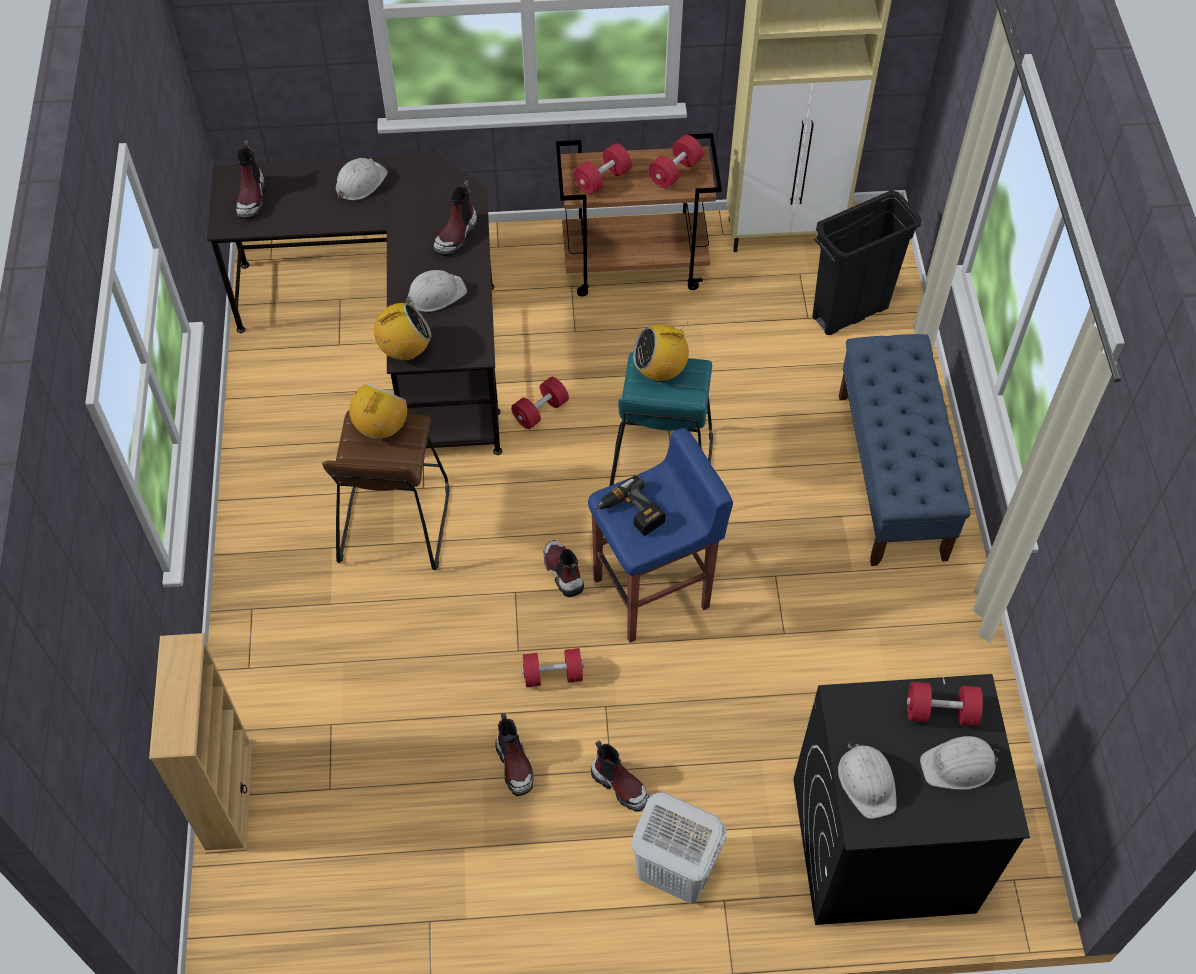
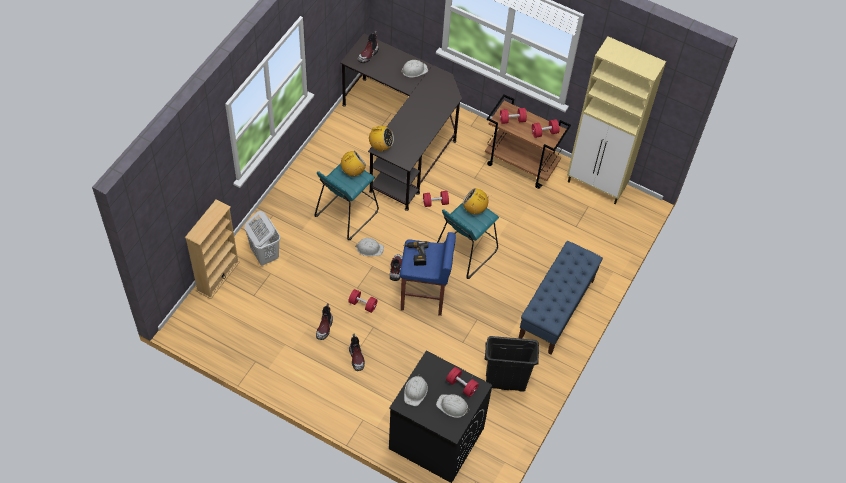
camera: 30 degrees right, 0 degrees up
brown stool [322,410,450,570] -> turquoise stool [314,163,379,240]
white hard hat [406,270,467,312] -> white hard hat moved to [355,238,384,256]
boot [433,180,478,256] -> none
white laundry basket [632,792,727,904] -> white laundry basket moved to [245,211,280,266]
black trash can [812,190,921,335] -> black trash can moved to [485,336,539,392]

